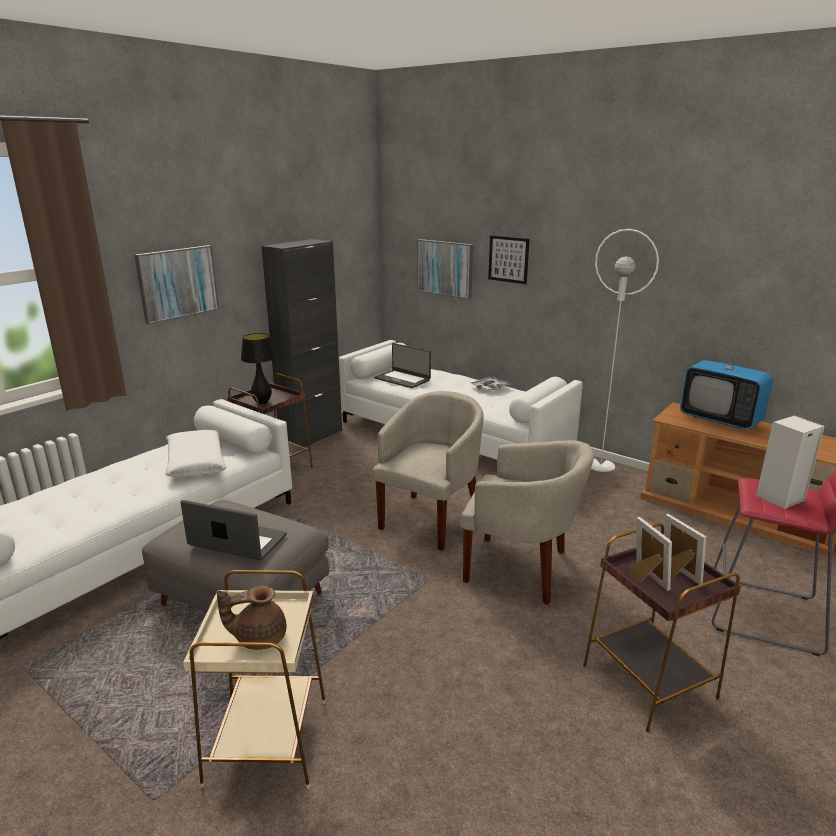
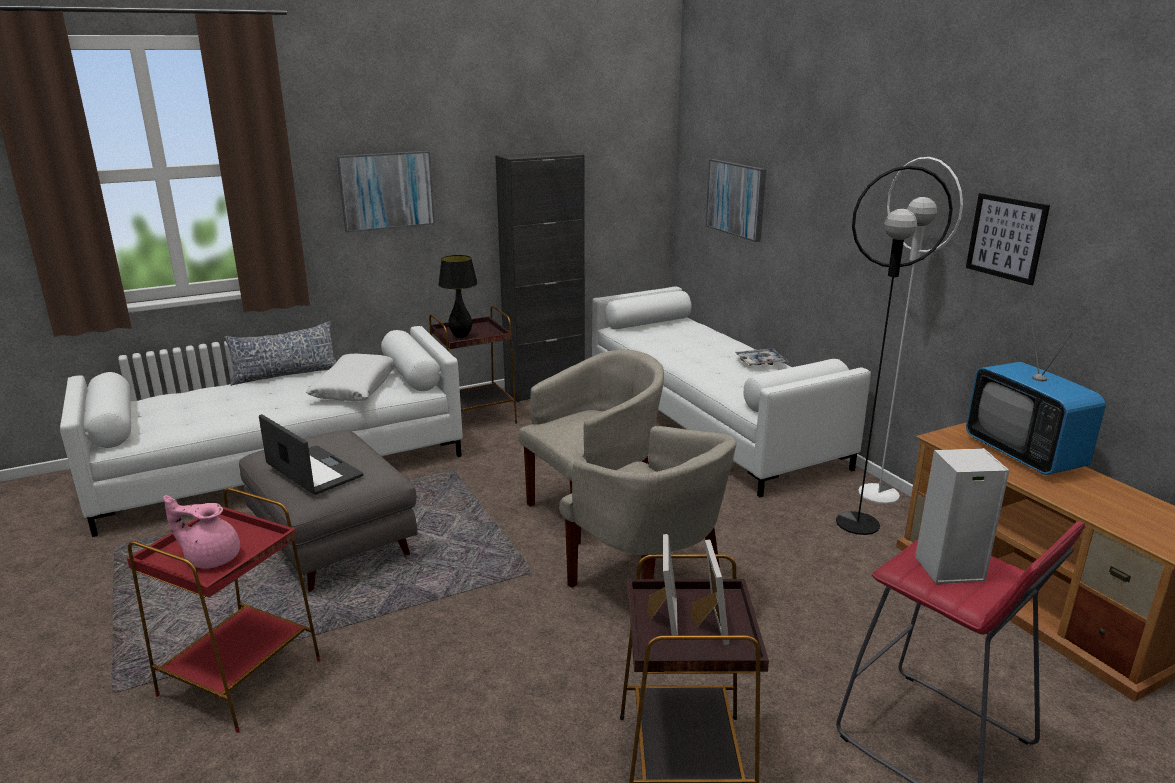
camera: 25 degrees right, 0 degrees up
beige side table [183,570,326,789] -> red side table [127,488,321,733]
brown teapot [217,585,286,650] -> pink teapot [163,495,240,569]
laptop [374,343,431,388] -> none
picture [488,236,530,284] -> picture moved to [966,193,1050,285]
none -> pillow [224,321,337,386]
none -> black floor lamp [836,166,953,535]

